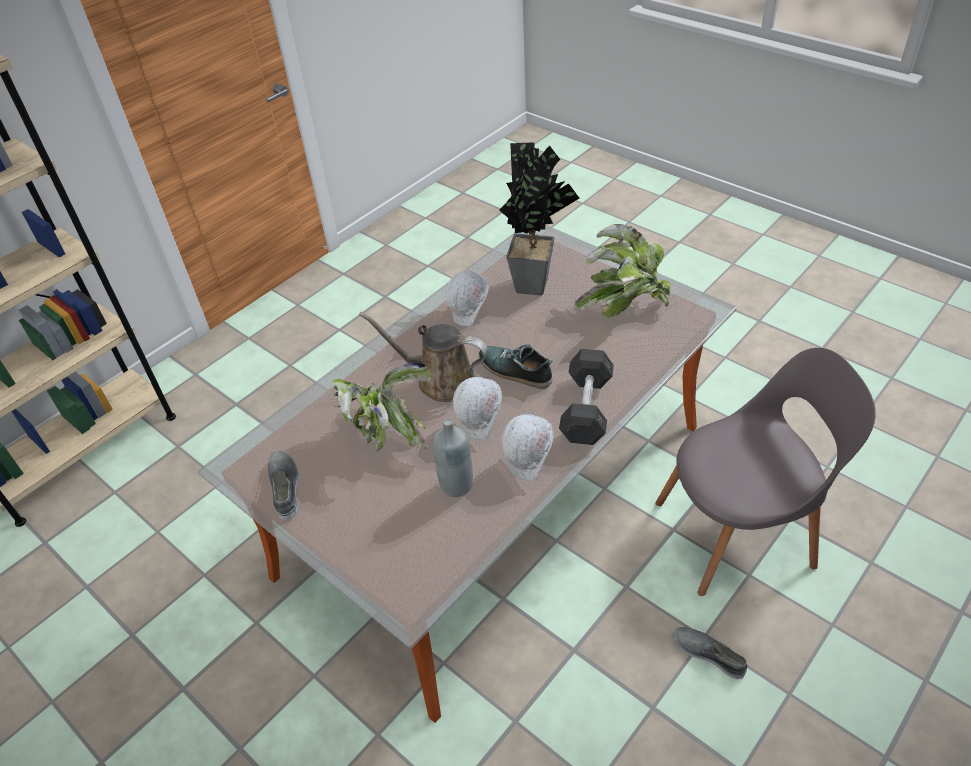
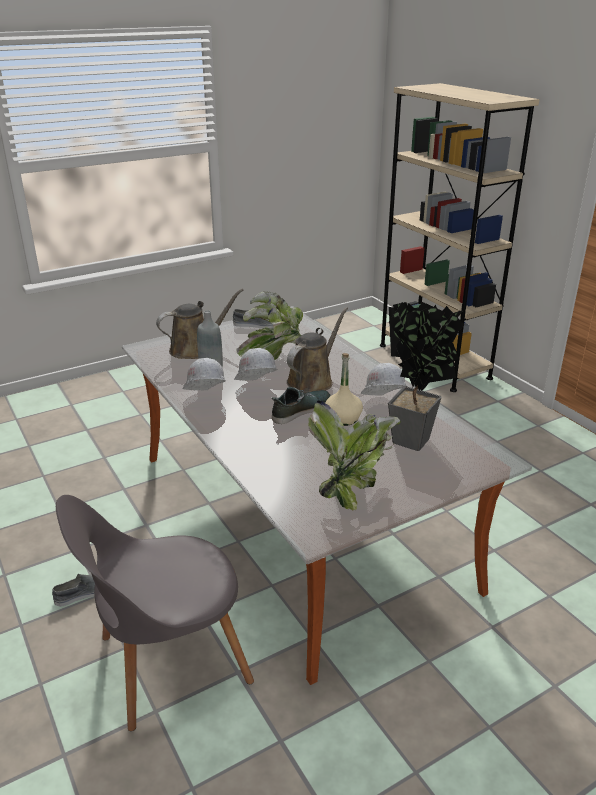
camera: 105 degrees right, 15 degrees down
grey dumbbell [559,349,614,445] -> none
grey chair [656,348,876,596] -> grey chair turned 60 degrees clockwise [56,495,254,731]
none -> brown watering can [156,289,243,359]
none -> beige bottle [326,353,363,426]

